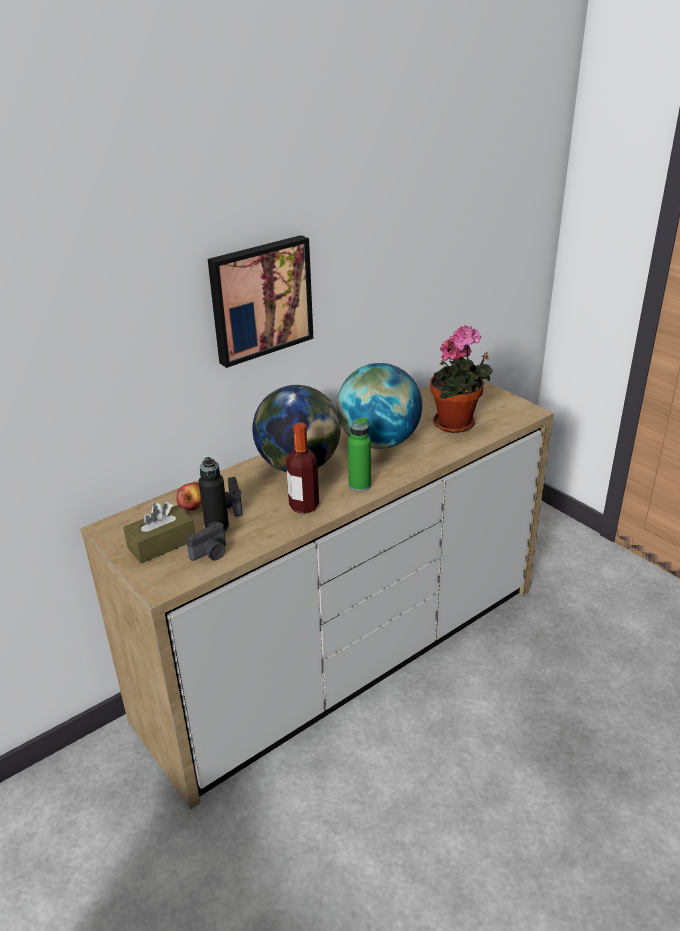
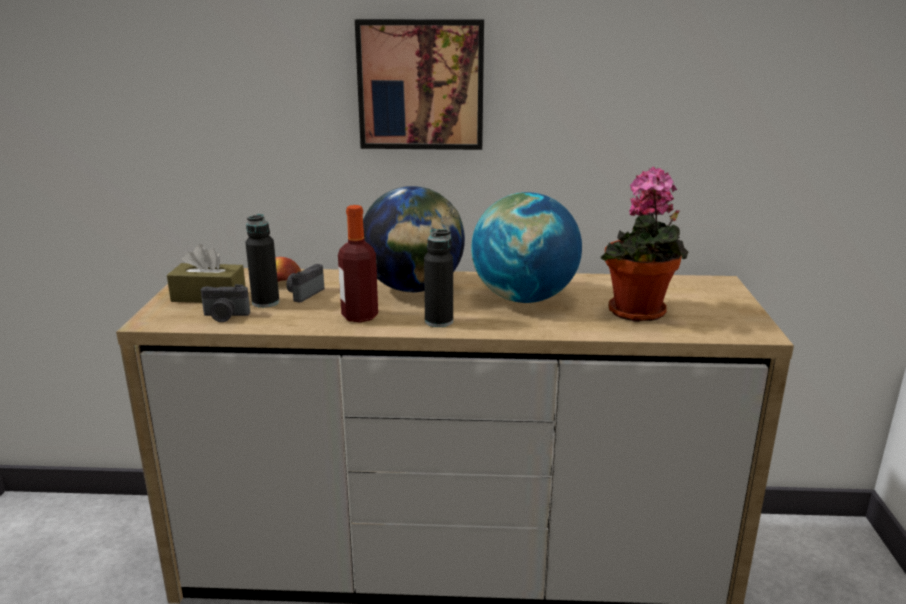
camera: 40 degrees right, 10 degrees down
green bottle [348,417,371,492] -> black bottle [424,229,453,327]

